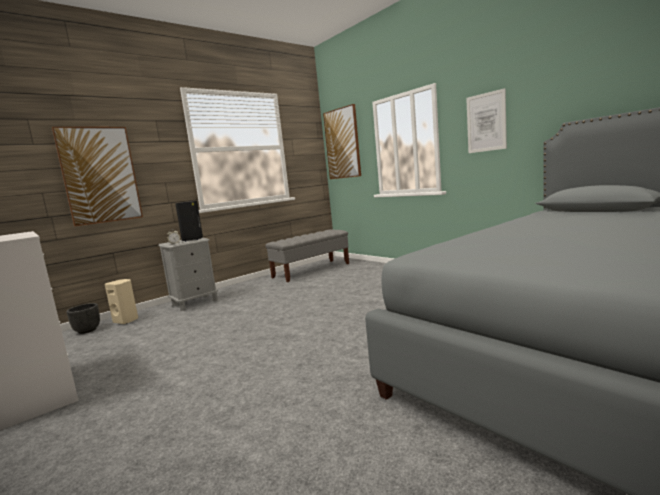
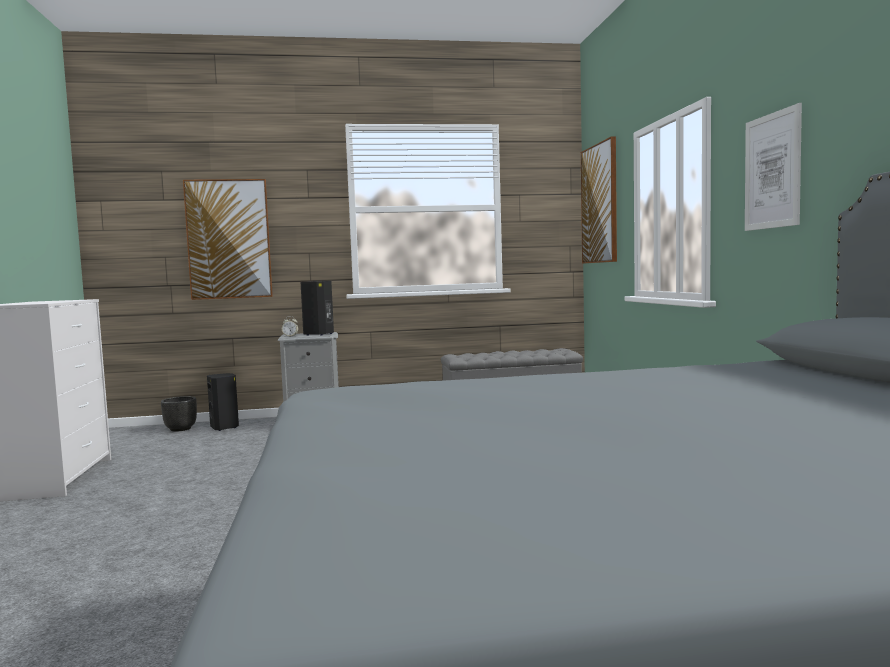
camera: 30 degrees right, 5 degrees down
beige speaker [105,279,138,324] -> black speaker [207,373,239,431]

